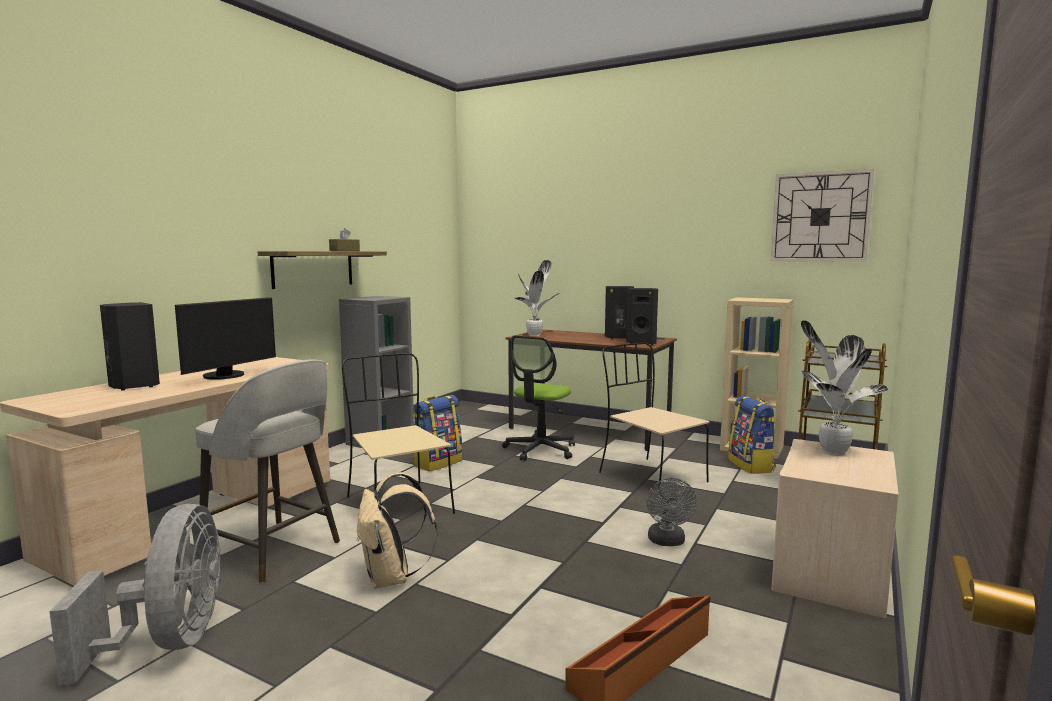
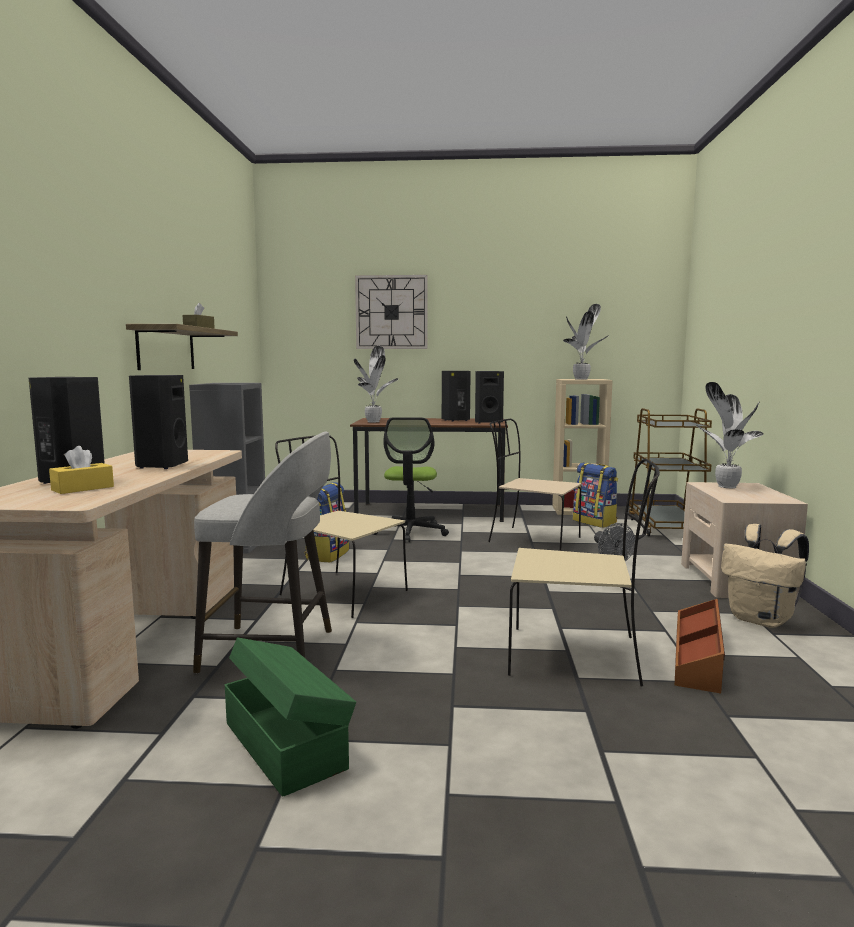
camera: 25 degrees left, 0 degrees up
grey fan [49,504,222,685] -> green storage box [225,638,356,797]
monitor [175,297,276,380] -> black speaker [129,375,188,469]
beige backpack [356,472,437,589] -> beige backpack moved to [721,524,809,628]
wall clock [771,169,874,262] -> wall clock moved to [355,275,428,349]
none -> yellow tissue box [49,446,114,494]
none -> beige chair [508,459,660,686]
none -> potted plant [563,304,609,380]

